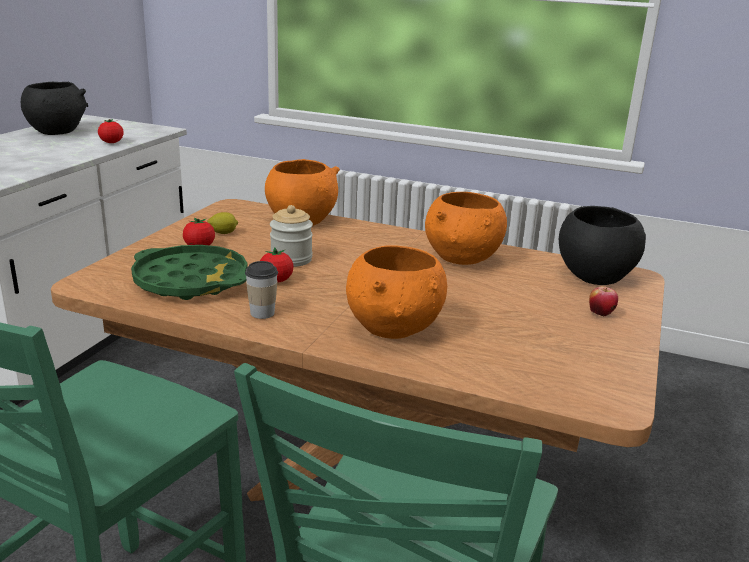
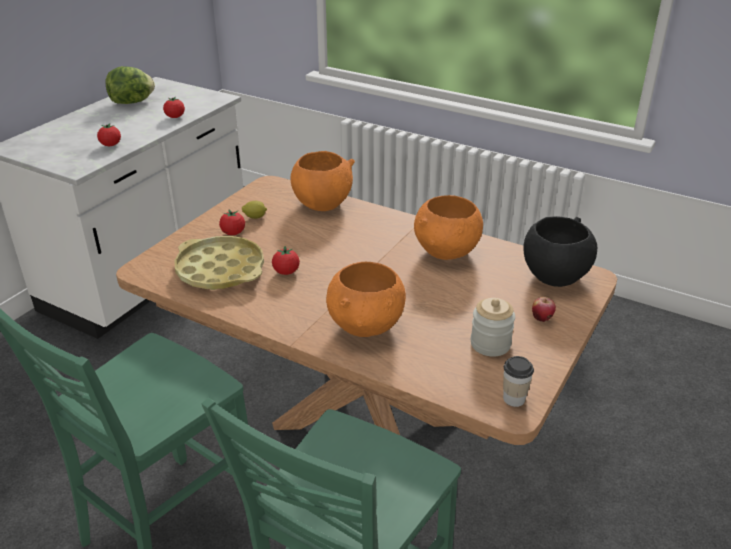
camera: 10 degrees right, 10 degrees up
black bowl [21,82,88,135] -> lettuce [106,66,155,104]
green tray [131,245,248,300] -> yellow tray [174,236,264,290]
cup [245,261,278,319] -> cup moved to [503,356,534,407]
jar [270,205,313,267] -> jar moved to [470,298,515,356]
none -> tomato [97,123,121,146]

